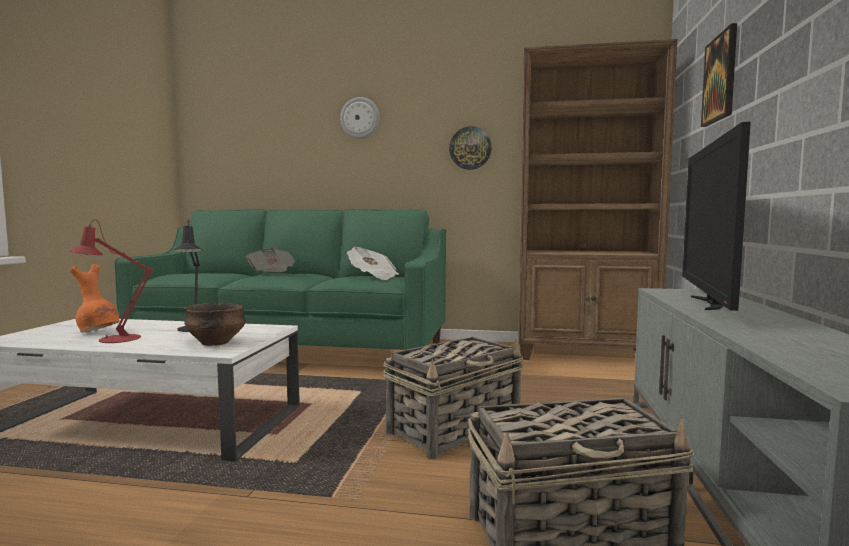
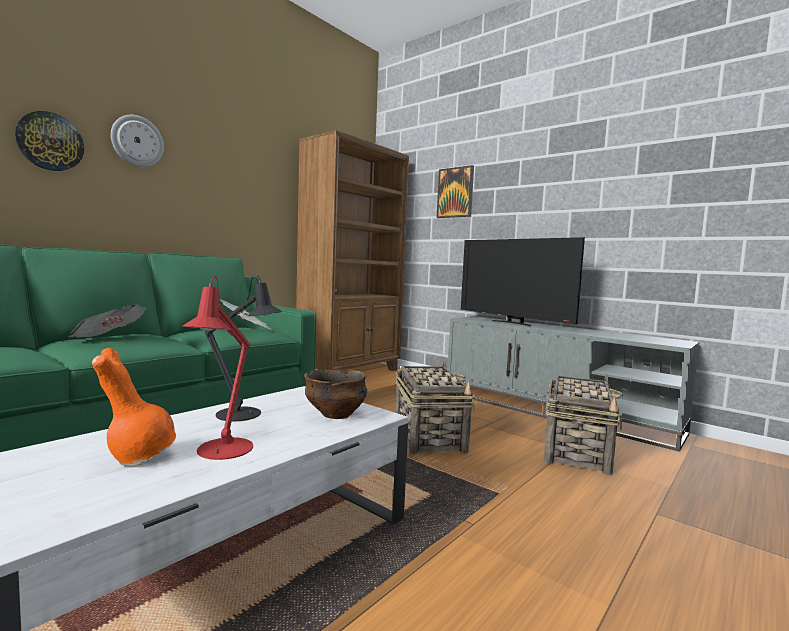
camera: 60 degrees left, 0 degrees up
wall clock [449,126,492,170] -> wall clock moved to [14,111,84,171]

